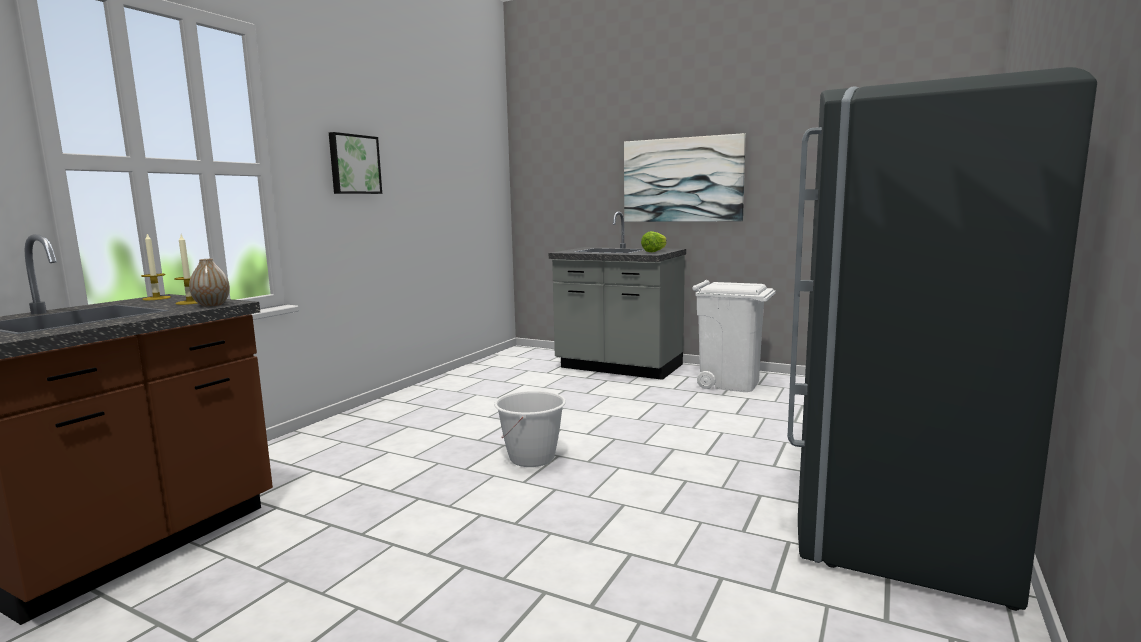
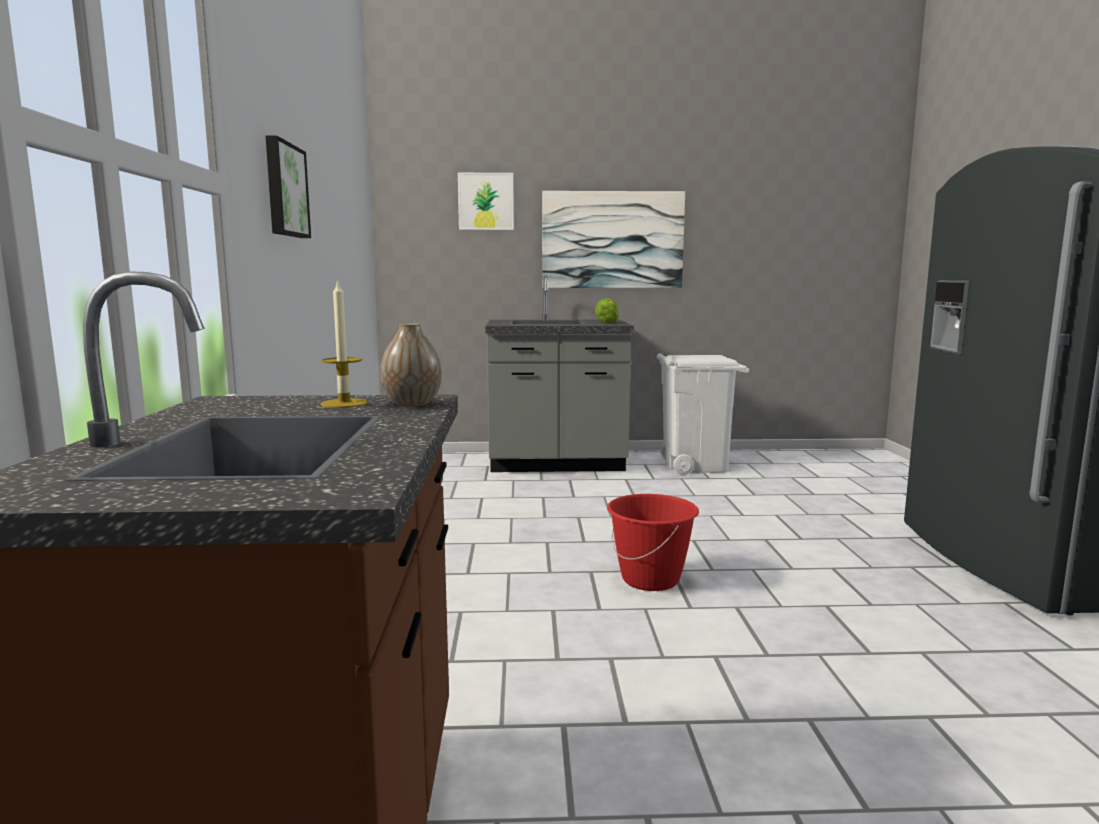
camera: 30 degrees left, 0 degrees up
candle [141,234,171,300] -> none
white bucket [494,391,566,467] -> red bucket [607,494,699,591]
none -> picture [458,173,514,230]

